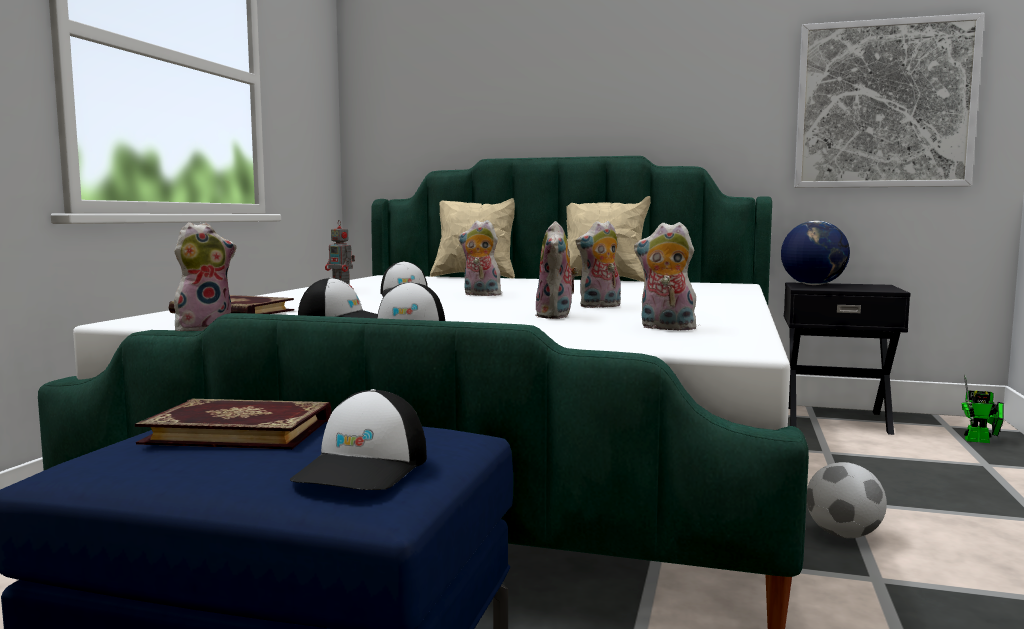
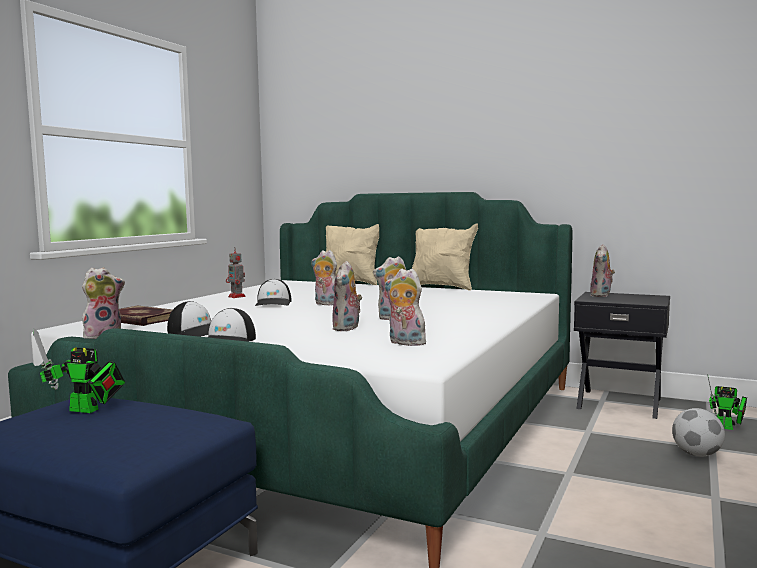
camera: 10 degrees right, 0 degrees up
book [135,399,332,449] -> toy robot [33,328,125,413]
cap [290,389,427,490] -> none
globe [781,221,850,285] -> plush toy [590,244,615,297]
picture [794,13,984,188] -> none
football [806,462,887,538] -> football moved to [672,408,725,457]

